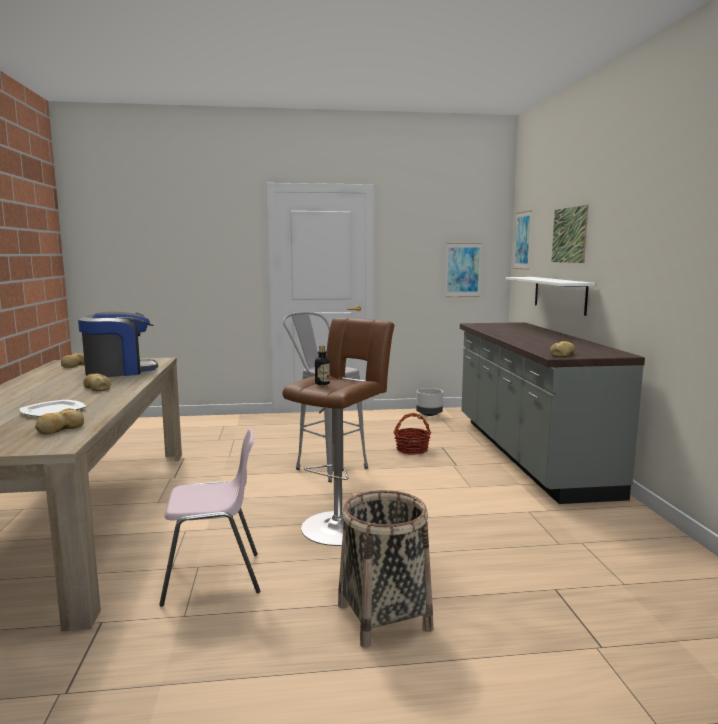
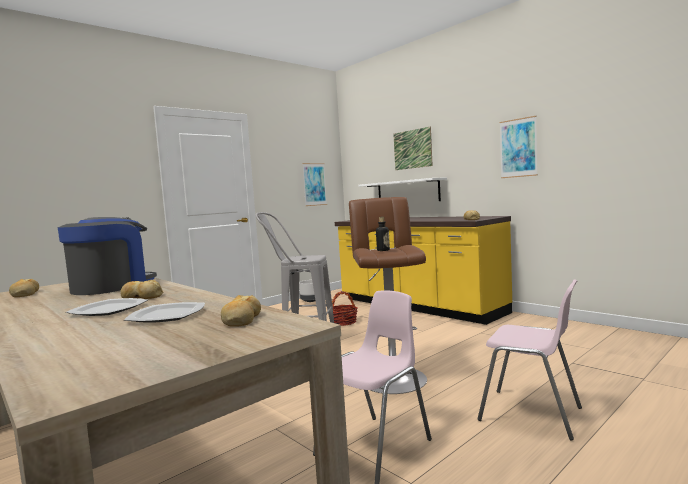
camera: 35 degrees left, 5 degrees down
basket [338,490,433,648] -> pink chair [478,279,582,440]
grey counter [460,322,645,504] -> yellow counter [335,216,512,325]
picture [513,210,532,270] -> picture moved to [499,116,538,178]
none -> plate [66,298,148,316]

